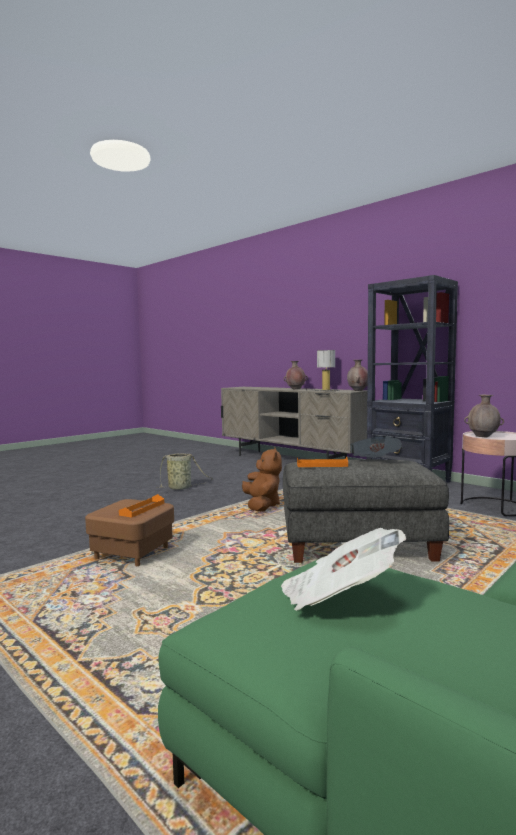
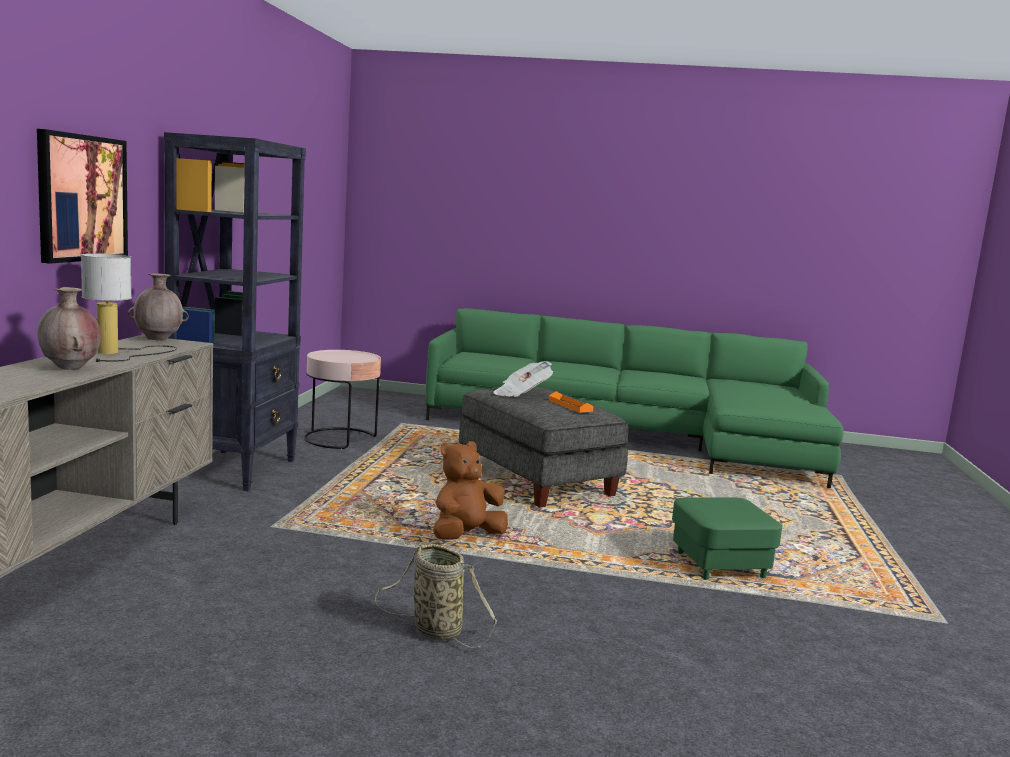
camera: 125 degrees left, 5 degrees up
brown ottoman [85,499,174,566] -> green ottoman [672,498,782,580]
orange tray [119,494,164,518] -> none
newspaper [281,528,406,611] -> none
brown vase [464,395,504,437] -> none
none -> picture [37,129,128,264]

